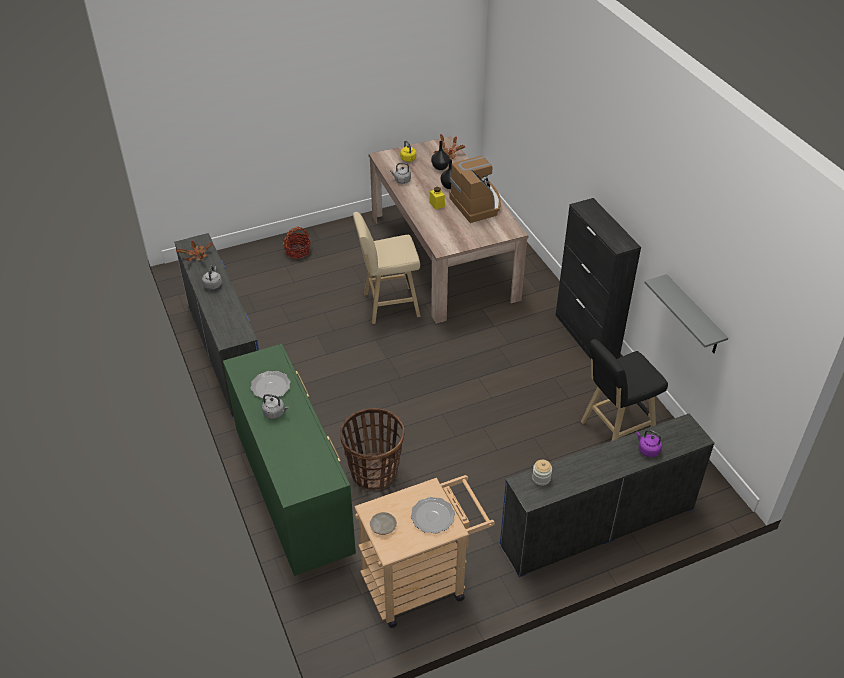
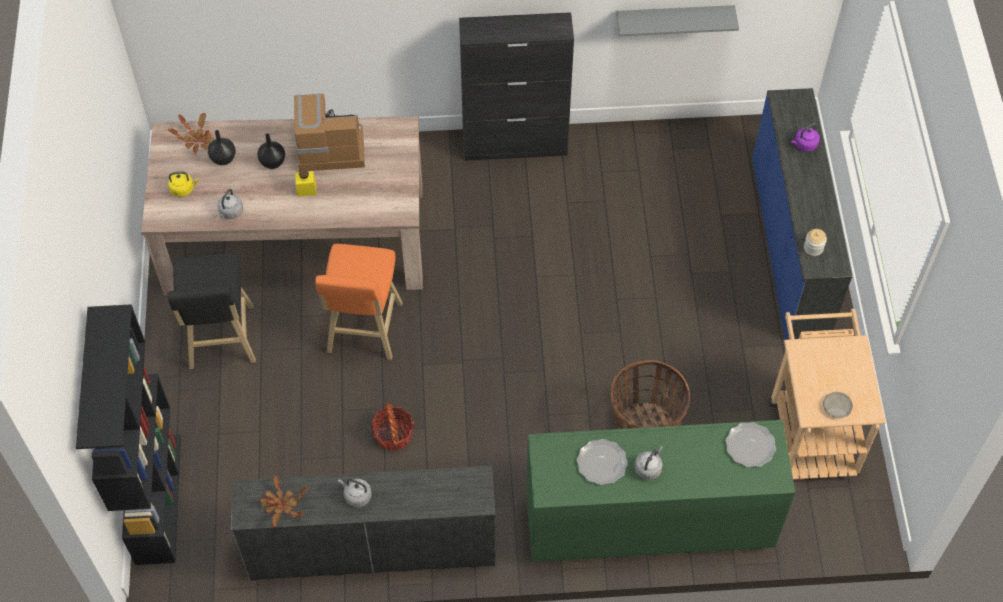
camera: 70 degrees left, 15 degrees up
basket [283,227,311,259] -> basket moved to [371,403,415,451]
beige stool [353,212,420,324] -> orange stool [316,244,403,360]
plate [411,497,455,534] -> plate moved to [725,422,776,467]
black stool [580,339,668,441] -> black stool moved to [168,253,256,369]
none -> black bookcase [76,304,181,565]

